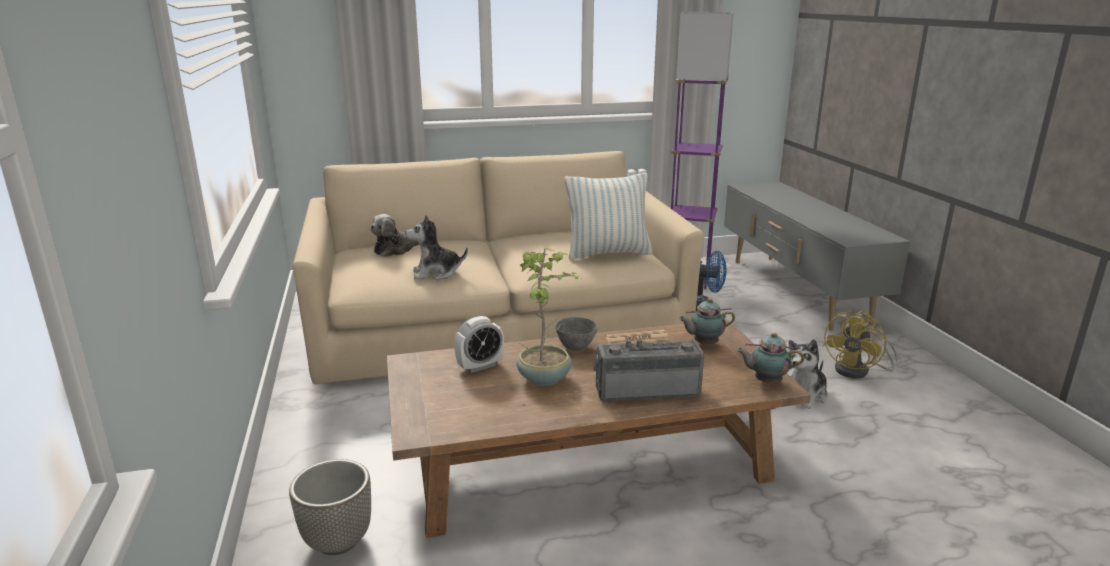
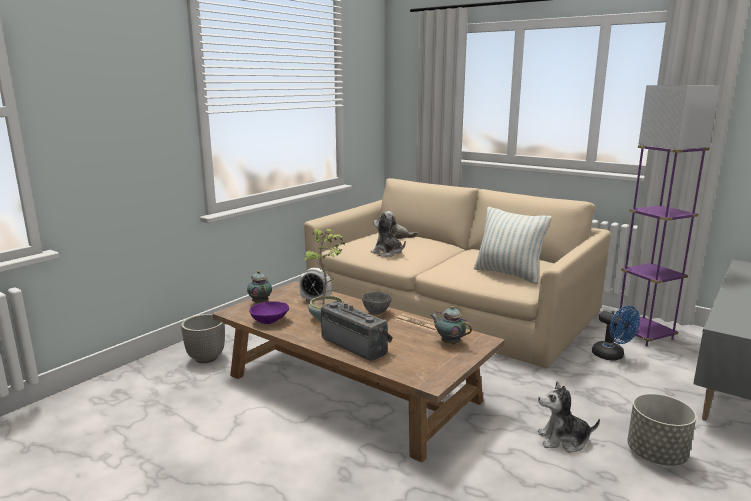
camera: 50 degrees right, 5 degrees down
teapot [737,332,804,383] -> teapot moved to [247,270,272,303]
yellow fan [823,310,897,378] -> grey planter [627,394,697,466]
none -> purple bowl [249,301,289,324]

